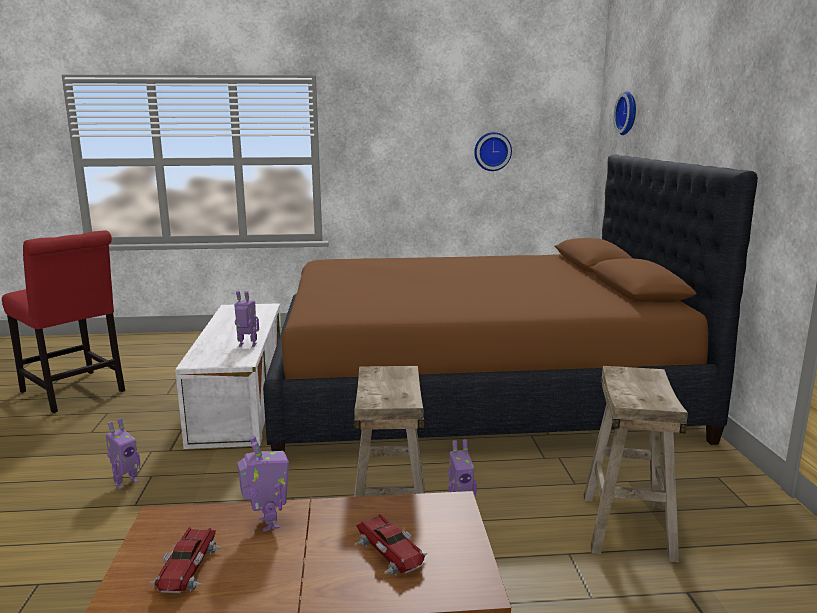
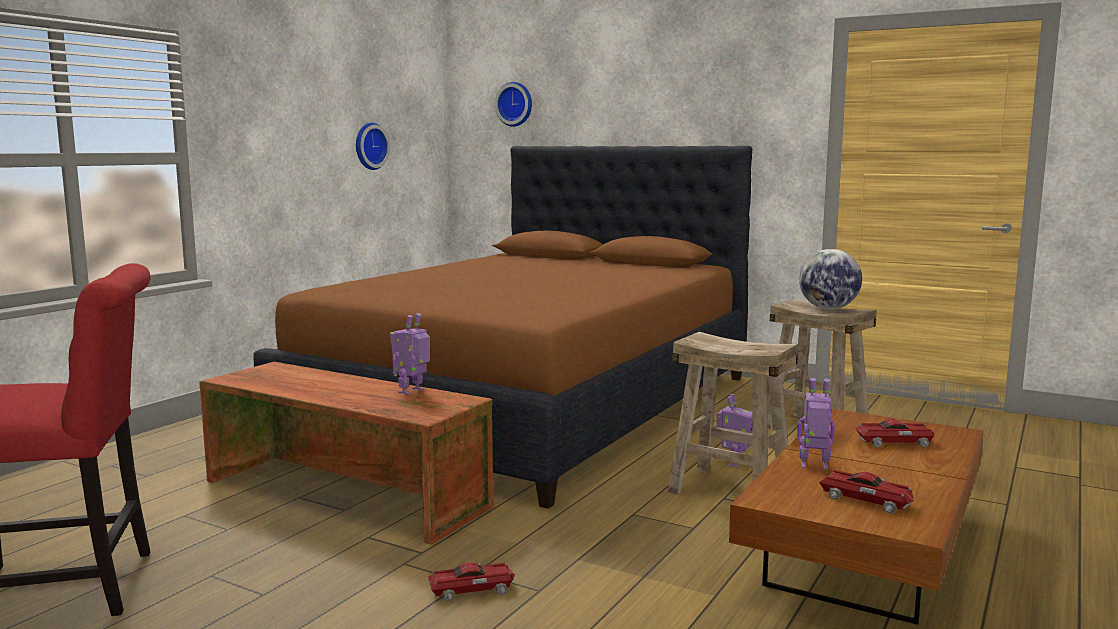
camera: 55 degrees left, 5 degrees down
toy robot [106,418,140,489] -> toy car [428,562,515,601]
white bench [175,303,281,449] -> brown bench [199,362,493,545]
none -> globe [799,249,862,309]

